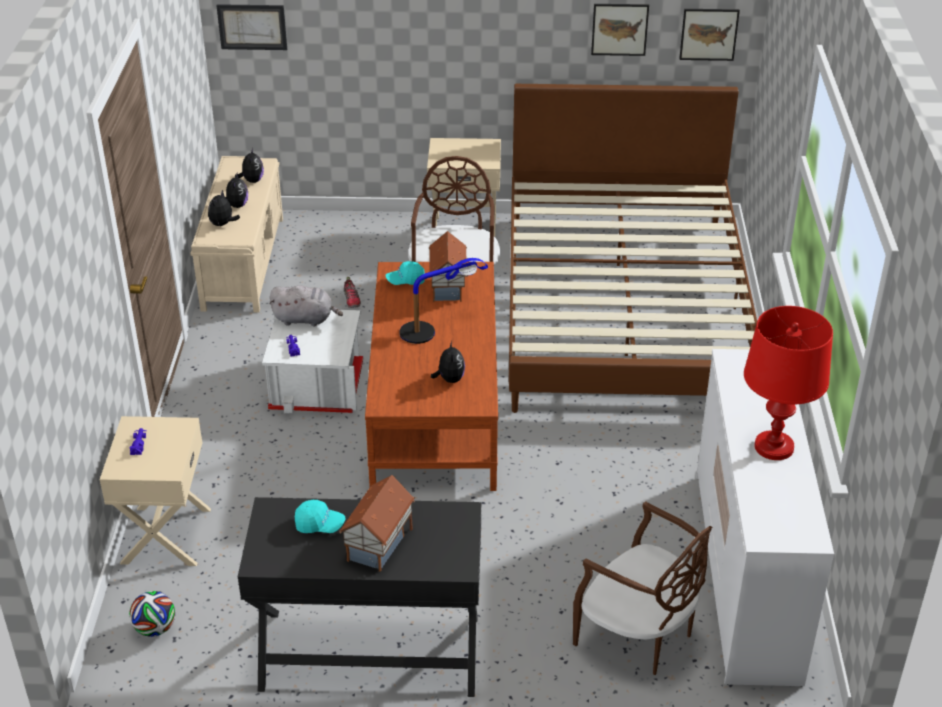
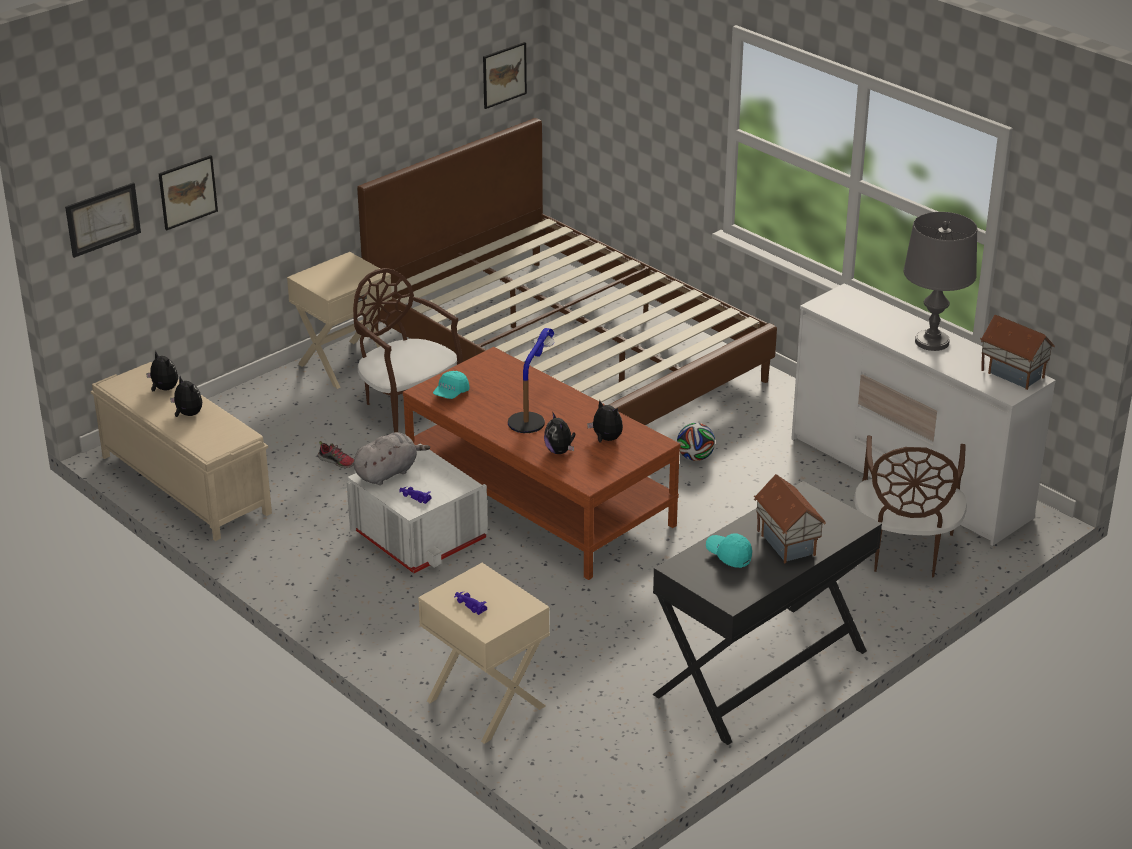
camera: 45 degrees left, 5 degrees down
football [129,591,175,637] -> football moved to [677,423,715,461]
plush toy [208,190,240,226] -> plush toy moved to [544,412,575,454]
turquoise cap [295,500,345,533] -> turquoise cap turned 105 degrees counterclockwise [706,533,752,568]
toy house [429,231,468,302] -> toy house moved to [980,315,1055,390]
brown chair [573,501,712,675] -> brown chair turned 105 degrees clockwise [854,436,967,578]
picture [591,4,649,56] -> picture moved to [159,155,218,230]
red table lamp [744,306,833,460] -> grey table lamp [904,212,977,351]

